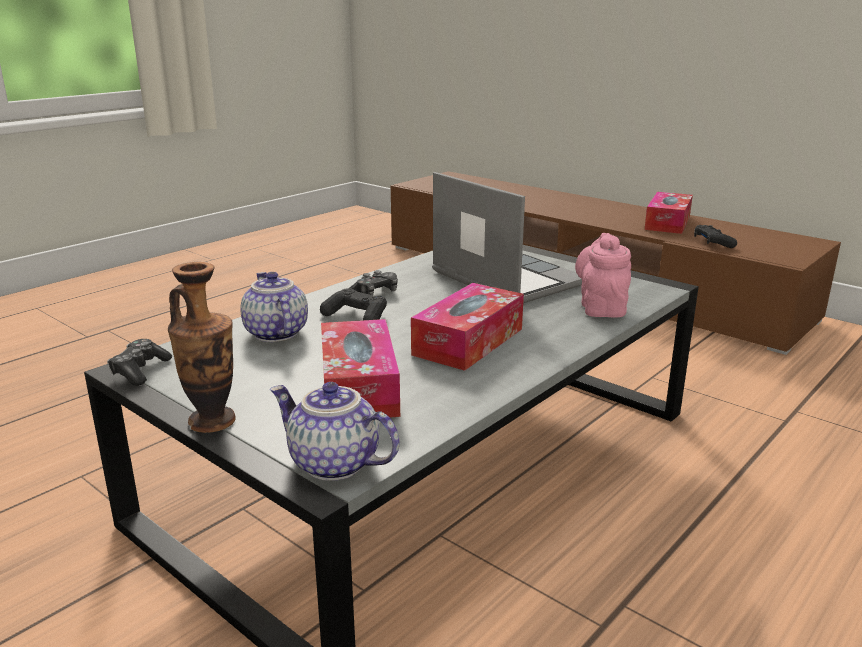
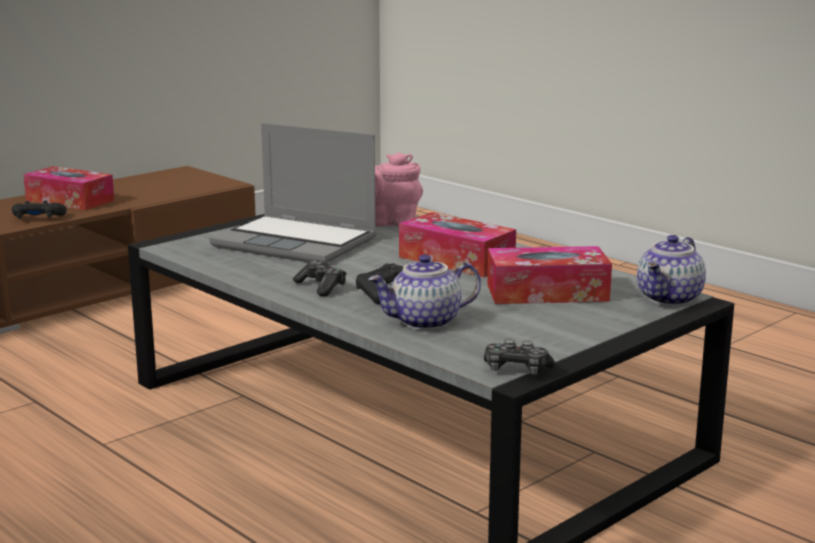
camera: 85 degrees left, 5 degrees down
vase [168,262,236,433] -> none
laptop [432,172,582,303] -> laptop turned 120 degrees counterclockwise [210,123,376,262]
black game controller [694,225,737,248] -> black game controller moved to [12,201,67,219]

